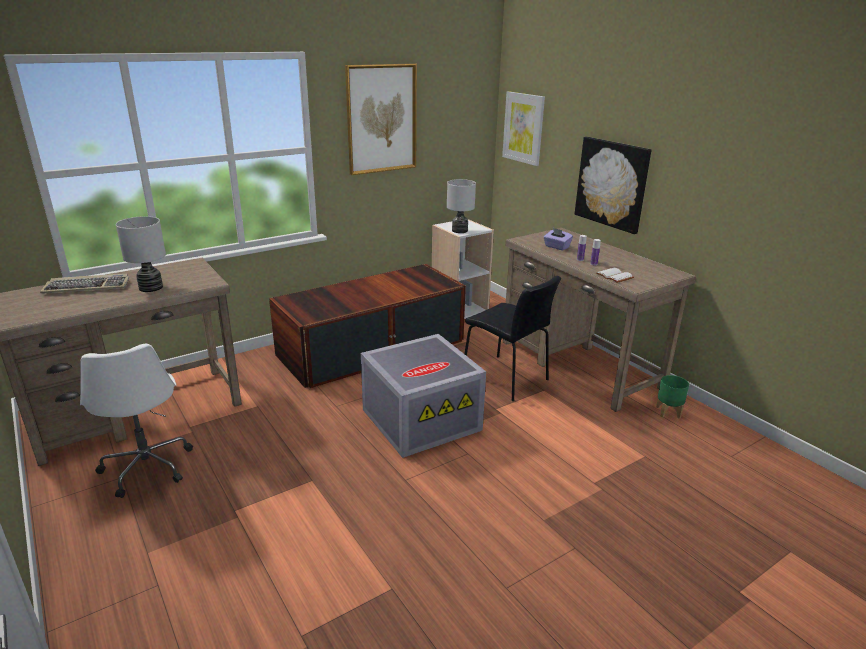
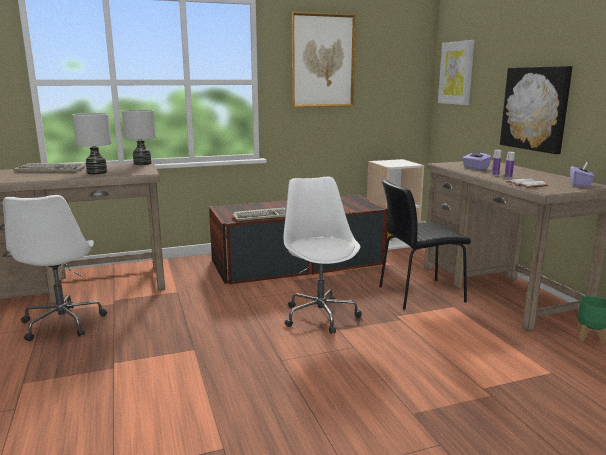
camera: 15 degrees right, 10 degrees down
grey storage box [361,334,486,458] -> white office chair [284,177,362,334]
grey table lamp [447,179,476,233] -> grey table lamp moved to [122,110,156,165]
black chair [464,276,561,401] -> black chair turned 105 degrees clockwise [379,180,471,310]
none -> keyboard [233,208,286,221]
none -> purple tissue box [570,162,594,187]

